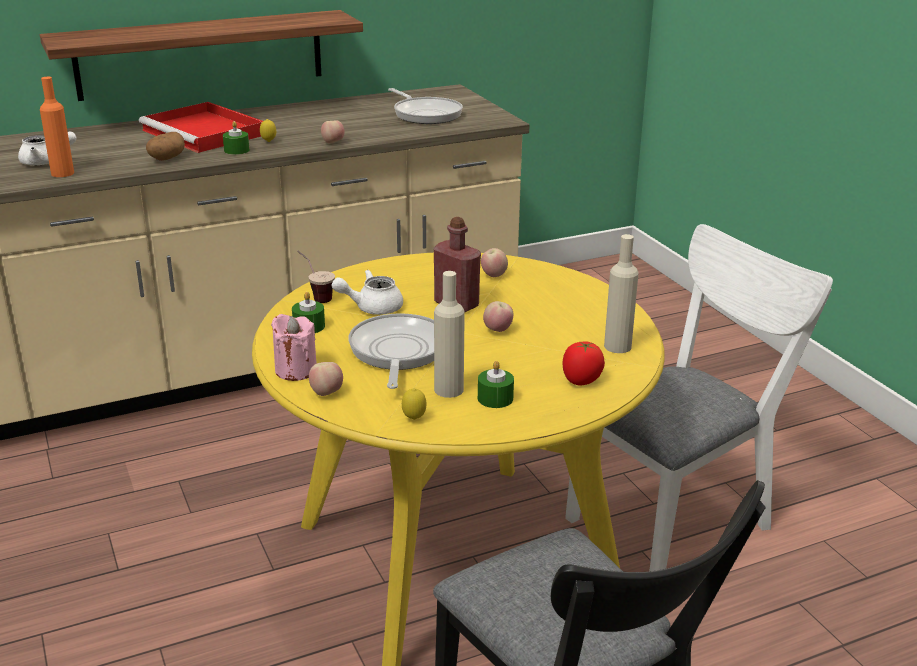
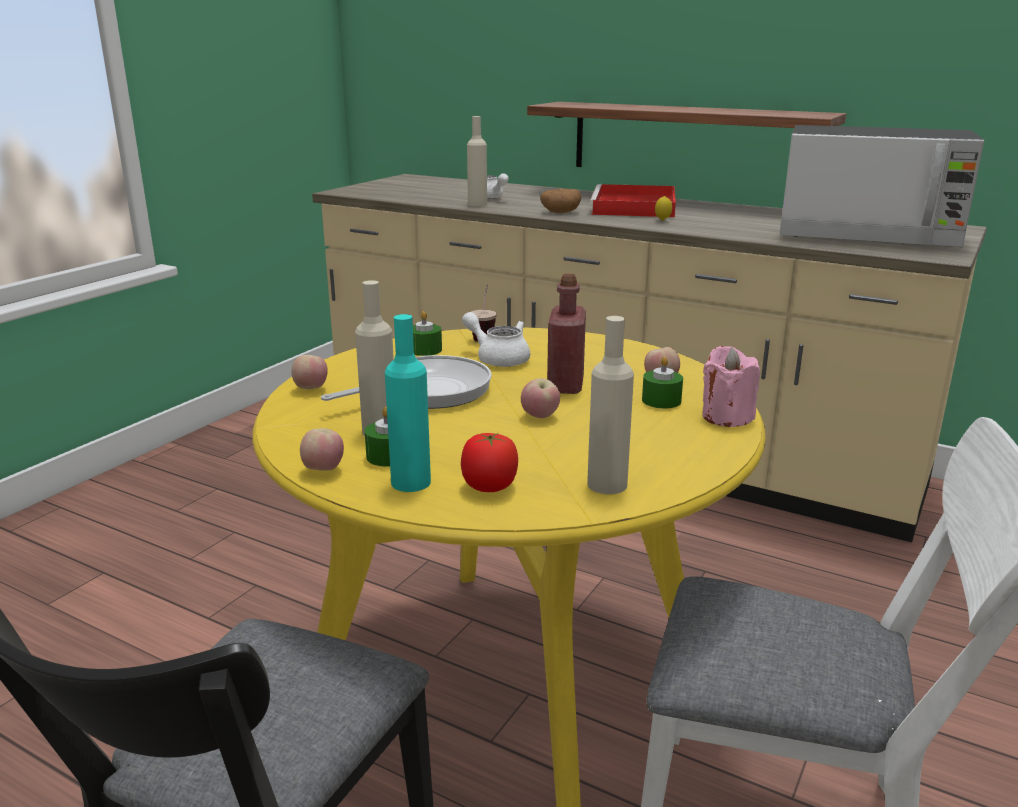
camera: 55 degrees right, 5 degrees down
orange bottle [40,77,74,177] -> beige bottle [467,116,487,207]
green candle [223,121,249,155] -> green candle moved to [642,357,683,409]
pink candle [271,314,317,381] -> pink candle moved to [702,346,760,427]
apple [321,120,345,144] -> apple moved to [300,428,344,471]
frying pan [388,88,463,124] -> microwave [780,125,984,247]
lemon [402,388,427,420] -> none
none -> turquoise bottle [385,314,431,492]

